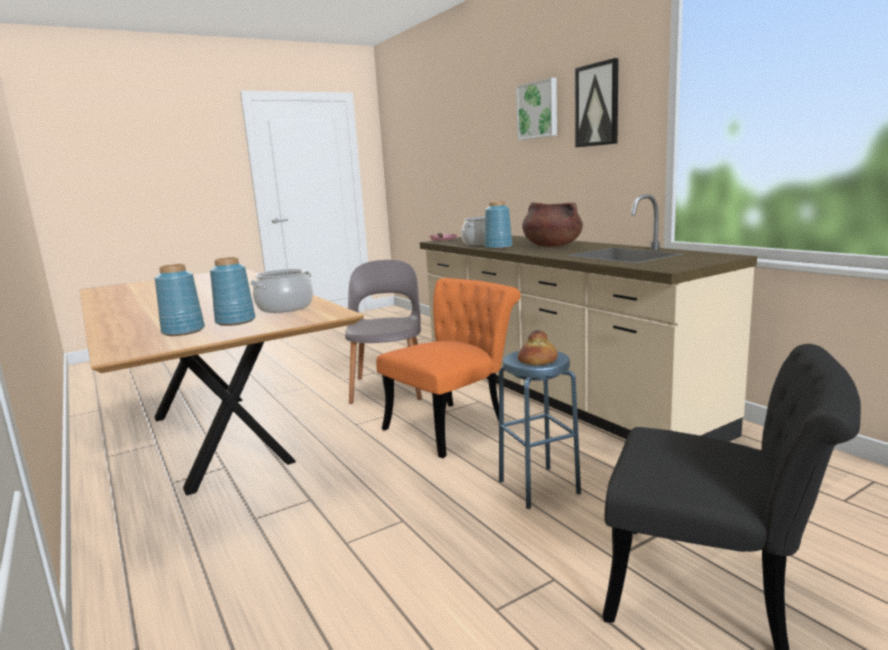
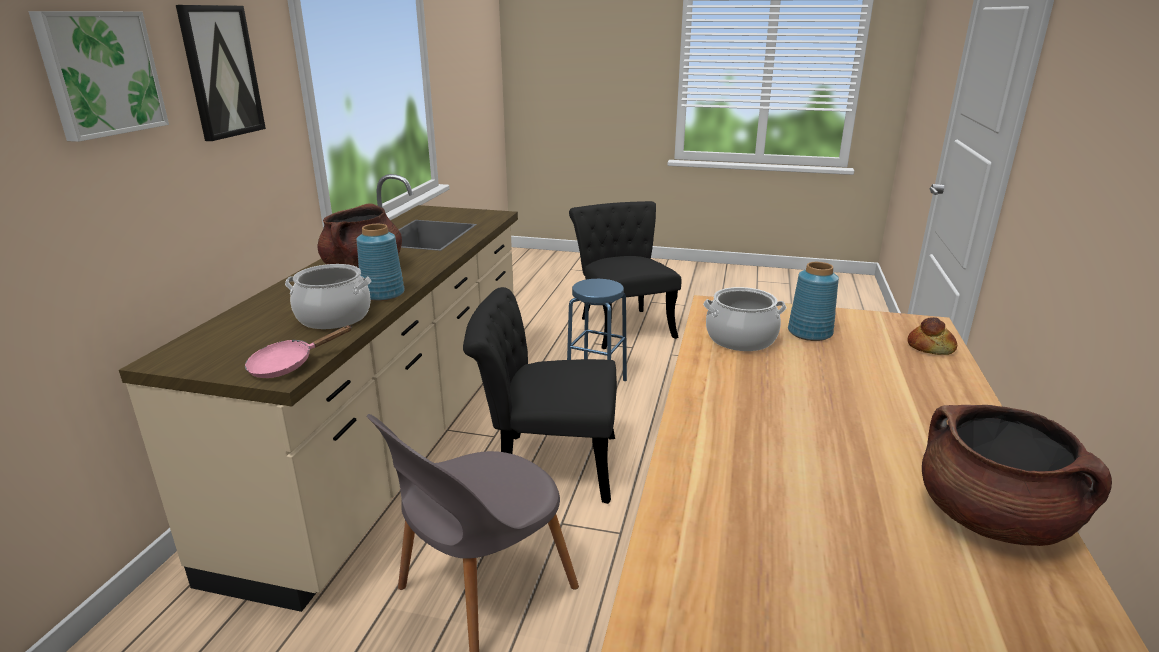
camera: 135 degrees left, 10 degrees up
blue vase [155,264,205,336] -> none
orange chair [376,278,521,458] -> black chair [463,287,617,504]
bread [517,330,558,365] -> bread moved to [907,317,957,355]
none -> brown cooking pot [922,405,1112,546]

